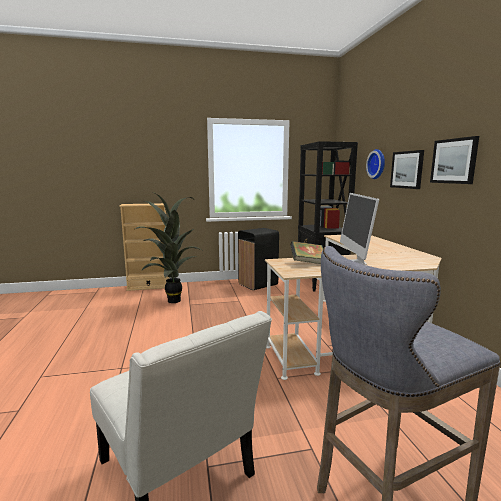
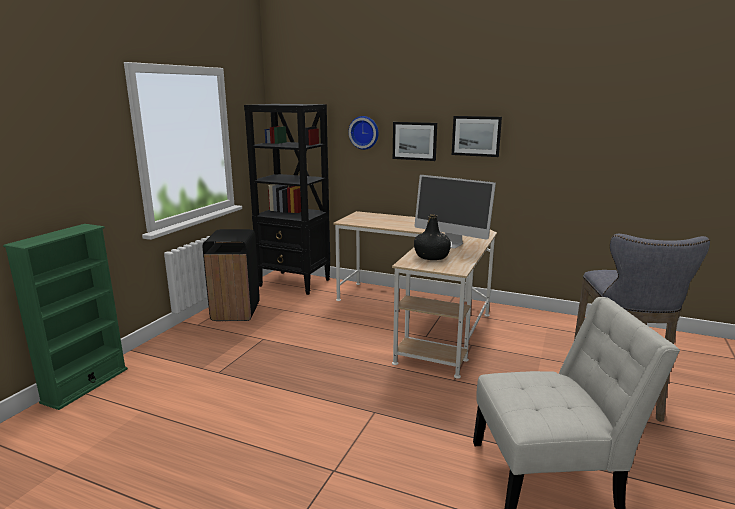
camera: 55 degrees left, 5 degrees up
beige bookcase [119,203,170,291] -> green bookcase [3,224,128,410]
potted plant [135,192,204,303] -> none
book [290,241,323,264] -> black bottle [414,214,451,260]

